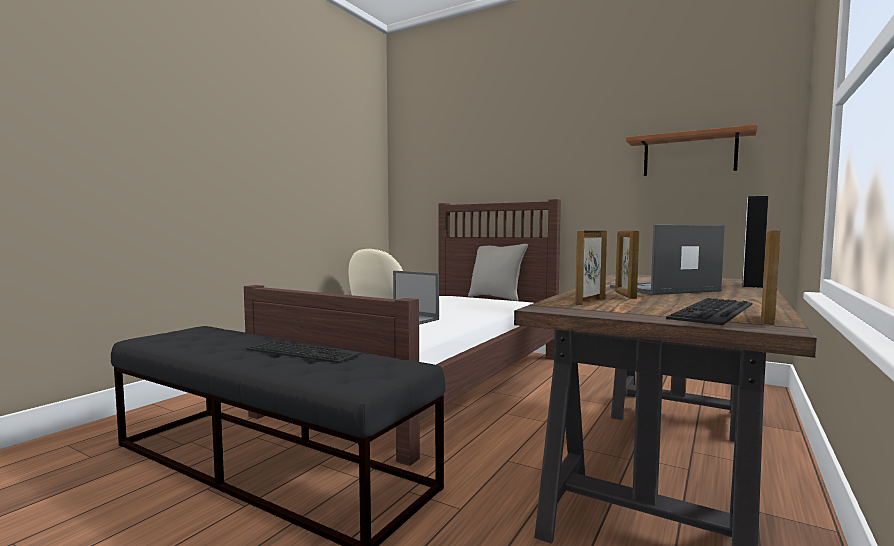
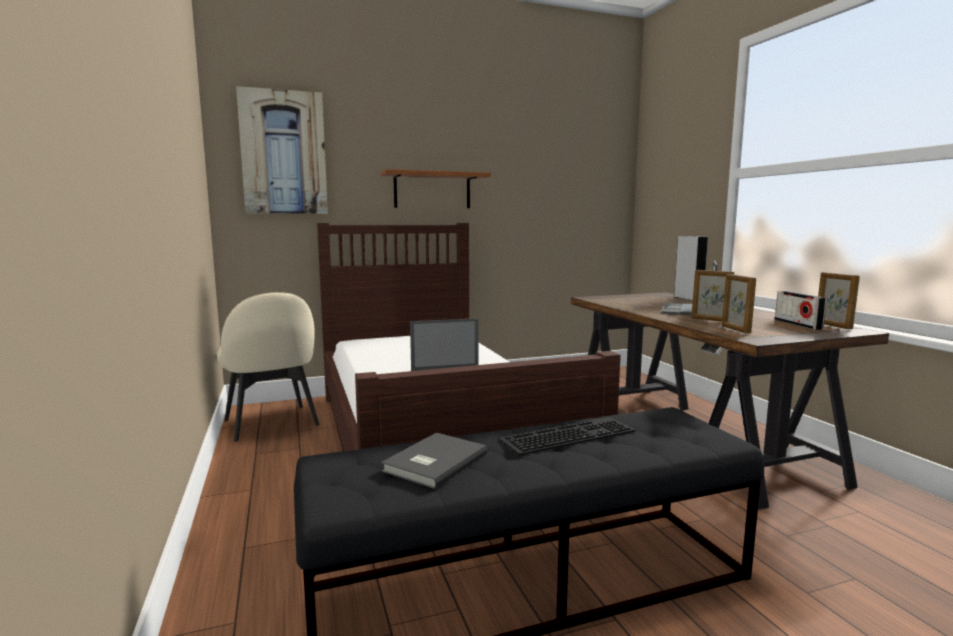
camera: 50 degrees left, 5 degrees up
grey pillow [468,244,528,301] -> none
shelf [626,125,758,176] -> shelf moved to [380,169,491,208]
keyboard [666,298,753,325] -> radio [775,291,827,330]
none -> picture [236,86,328,214]
none -> grey book [381,433,488,489]

